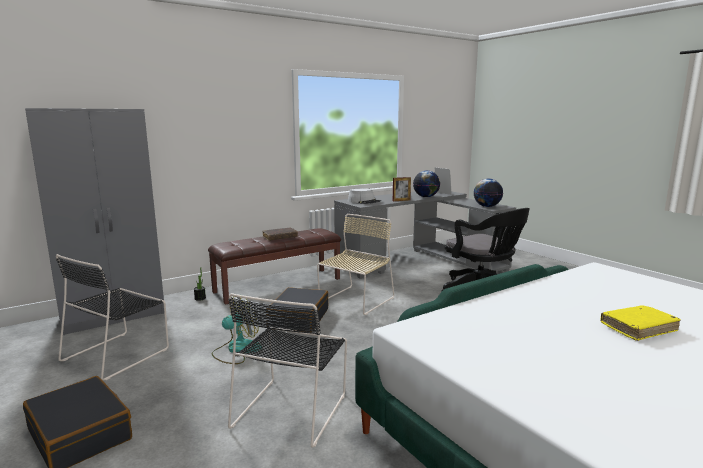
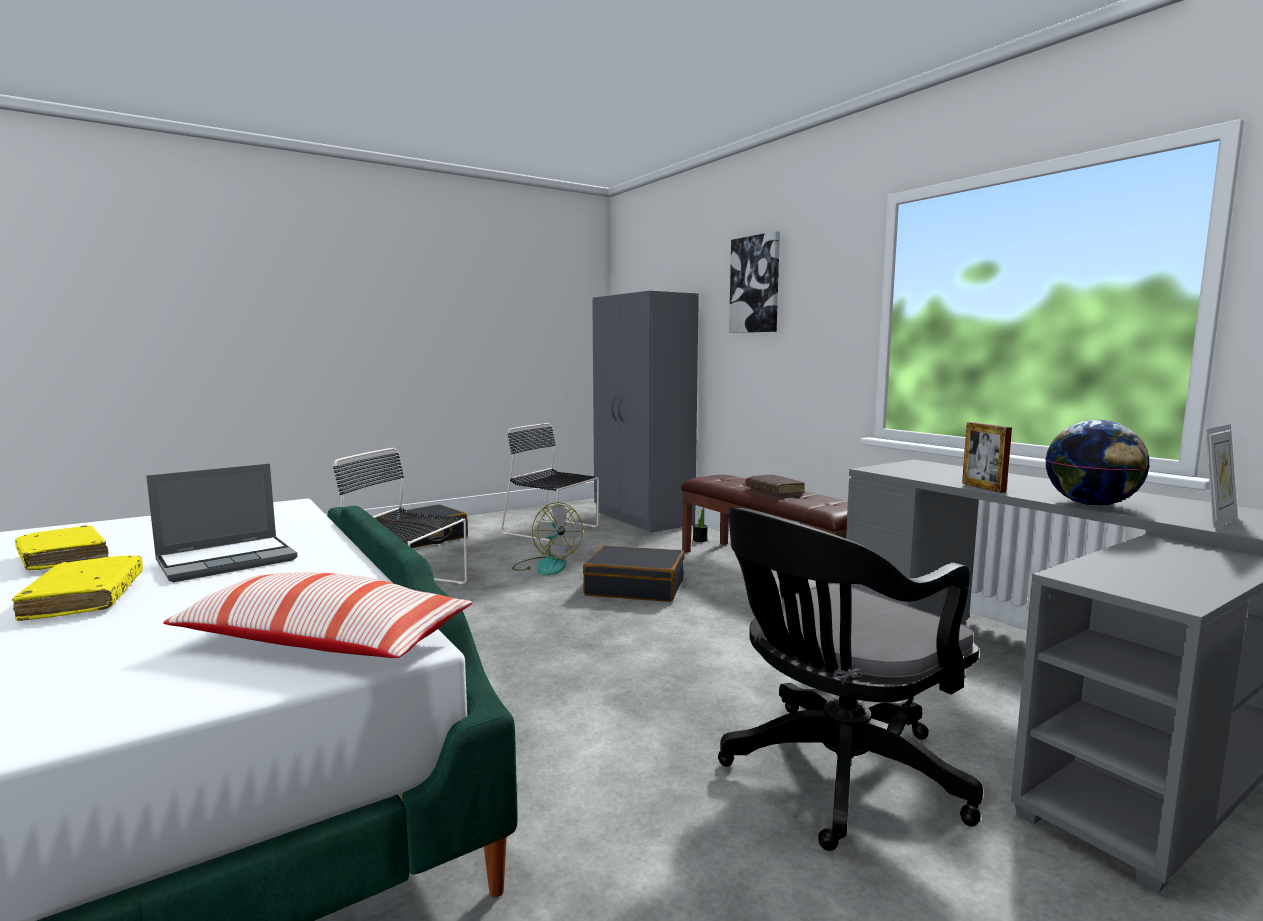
camera: 90 degrees right, 5 degrees down
beige chair [317,214,394,315] -> none
grey hat [348,188,381,204] -> none
globe [474,179,503,207] -> none
none -> yellow book [15,525,109,570]
none -> laptop [146,464,297,582]
none -> pillow [163,572,473,658]
none -> picture [729,231,780,333]

